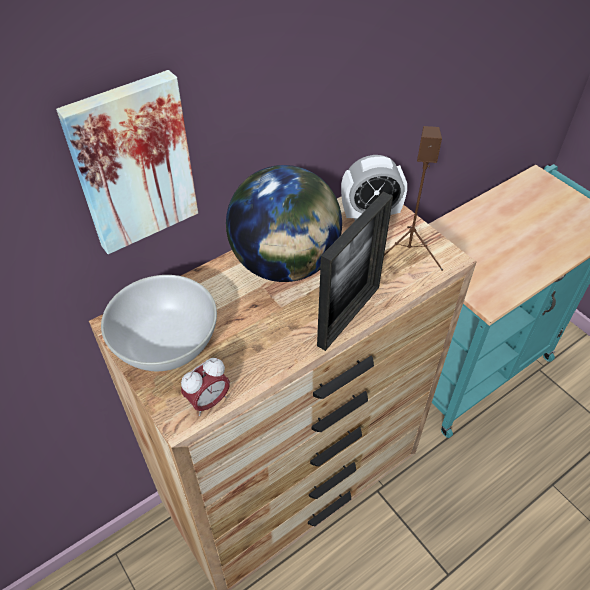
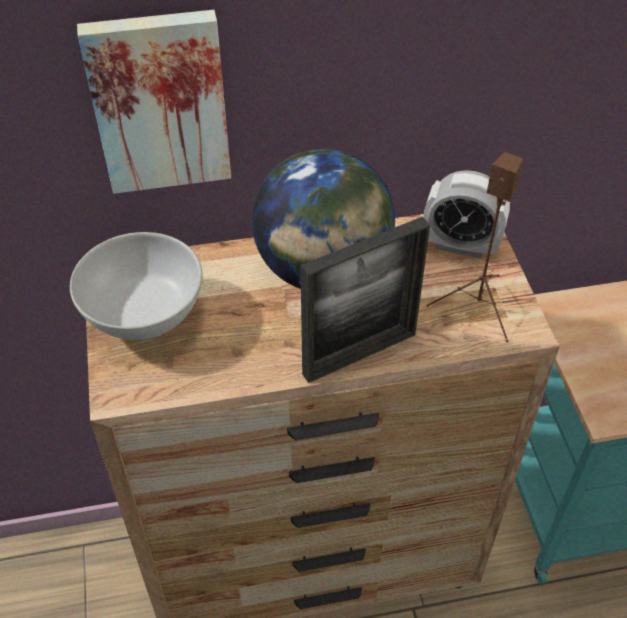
camera: 25 degrees right, 0 degrees up
alarm clock [181,358,230,416] -> none

